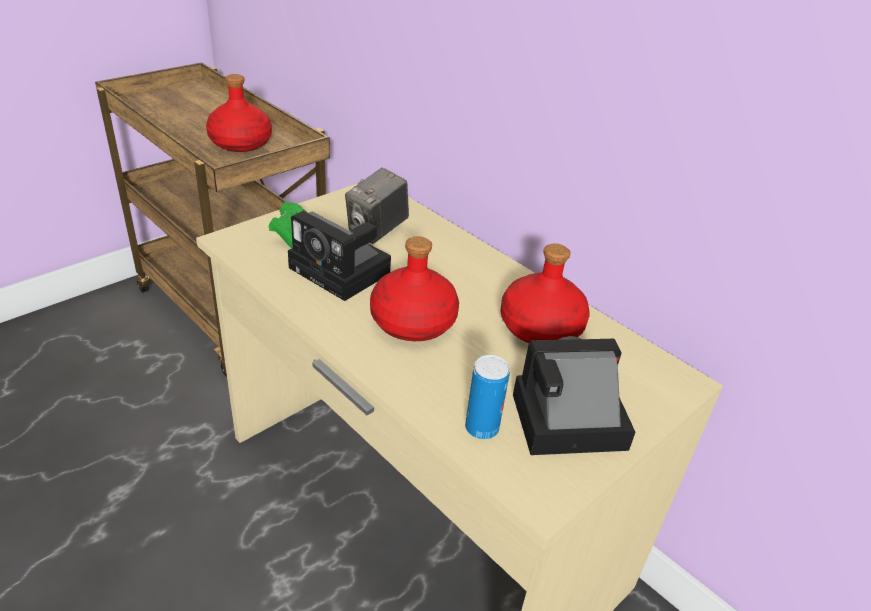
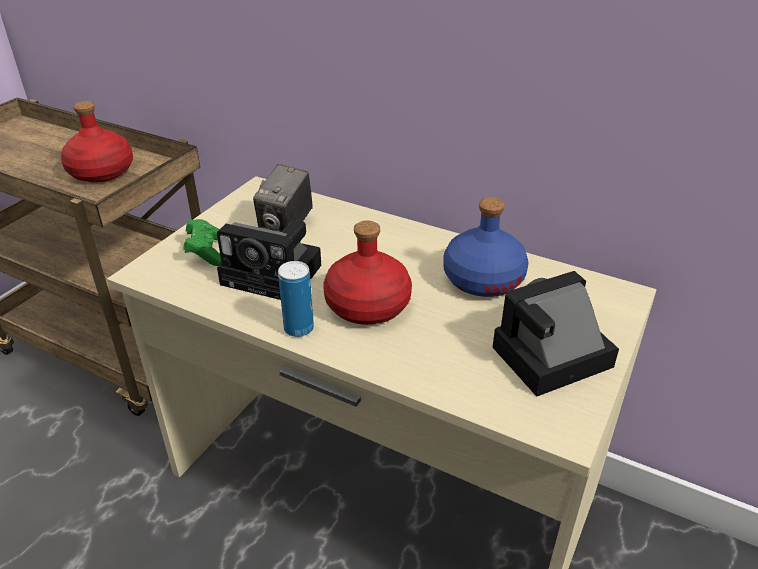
camera: 15 degrees left, 0 degrees up
can [465,355,510,440] -> can moved to [278,261,314,337]
red bottle [500,243,590,343] -> blue bottle [443,197,528,297]

